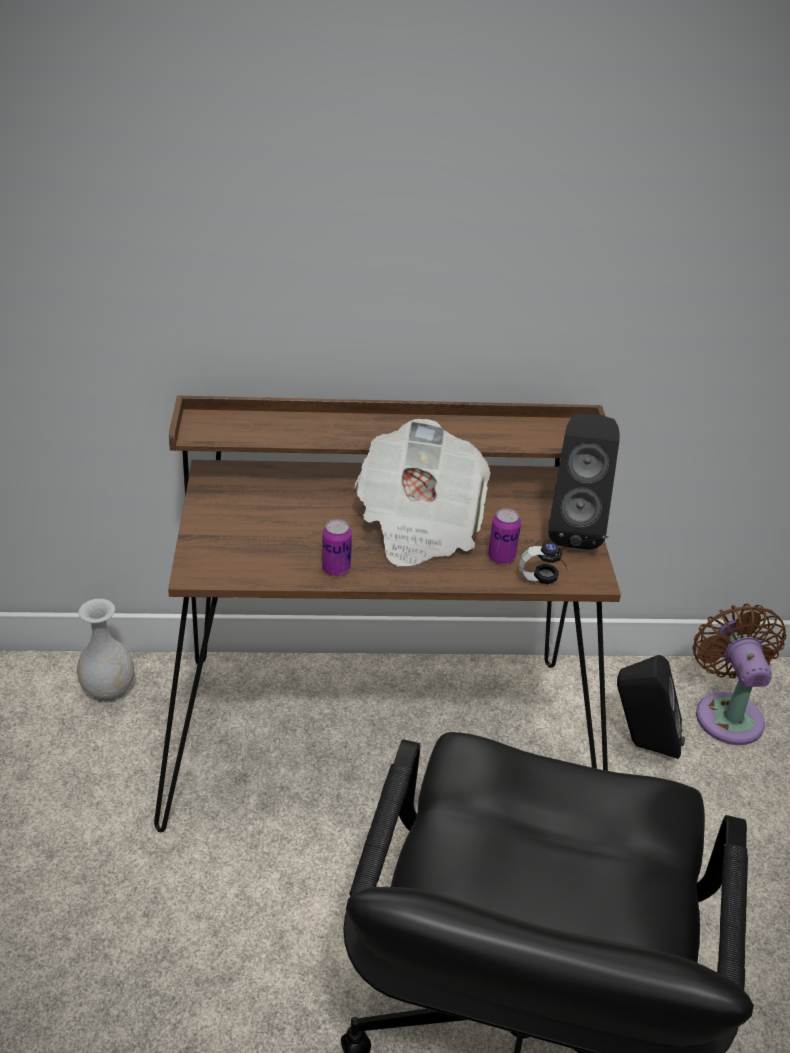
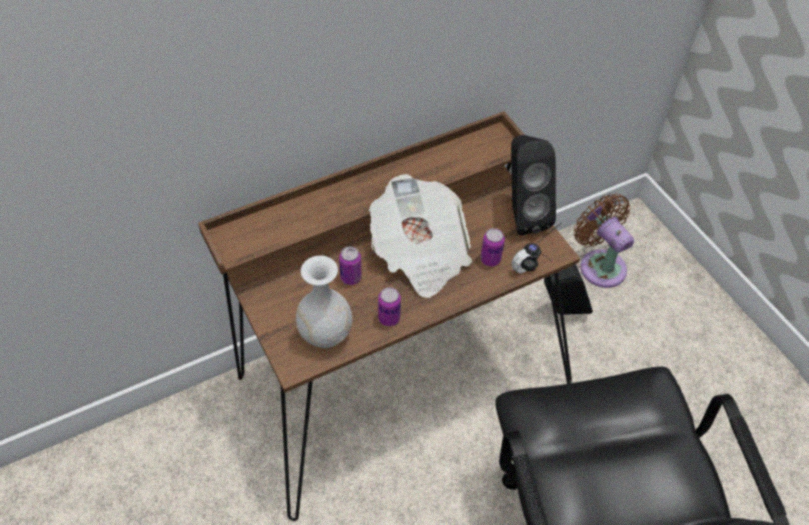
camera: 25 degrees left, 15 degrees up
white vase [77,599,134,702] -> white vase moved to [296,255,353,348]
none -> can [339,246,362,285]

